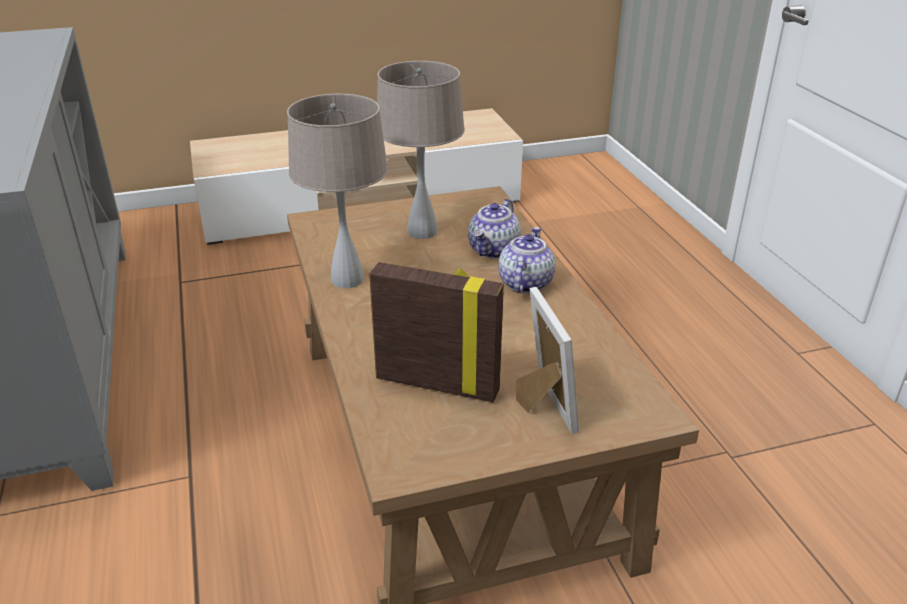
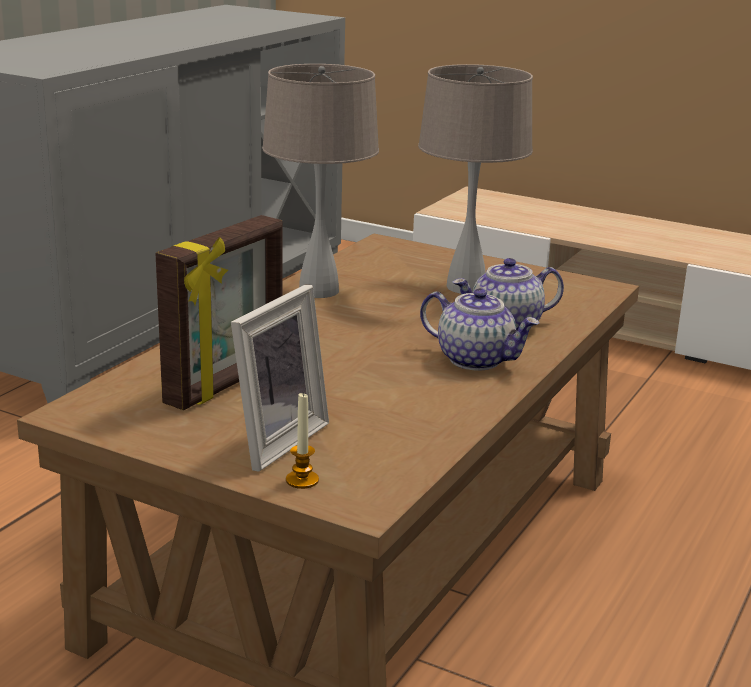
camera: 45 degrees right, 10 degrees down
picture frame [369,262,504,402] -> picture frame turned 60 degrees clockwise [156,215,283,410]
teapot [498,227,555,293] -> teapot turned 60 degrees clockwise [420,288,539,371]
none -> candle [286,393,319,489]

